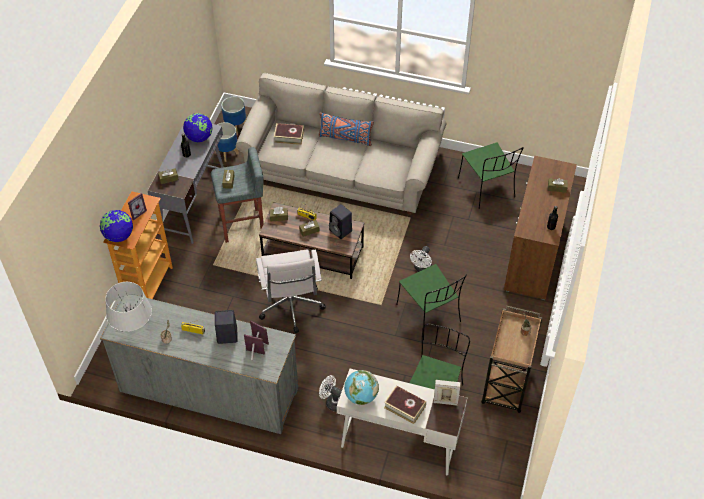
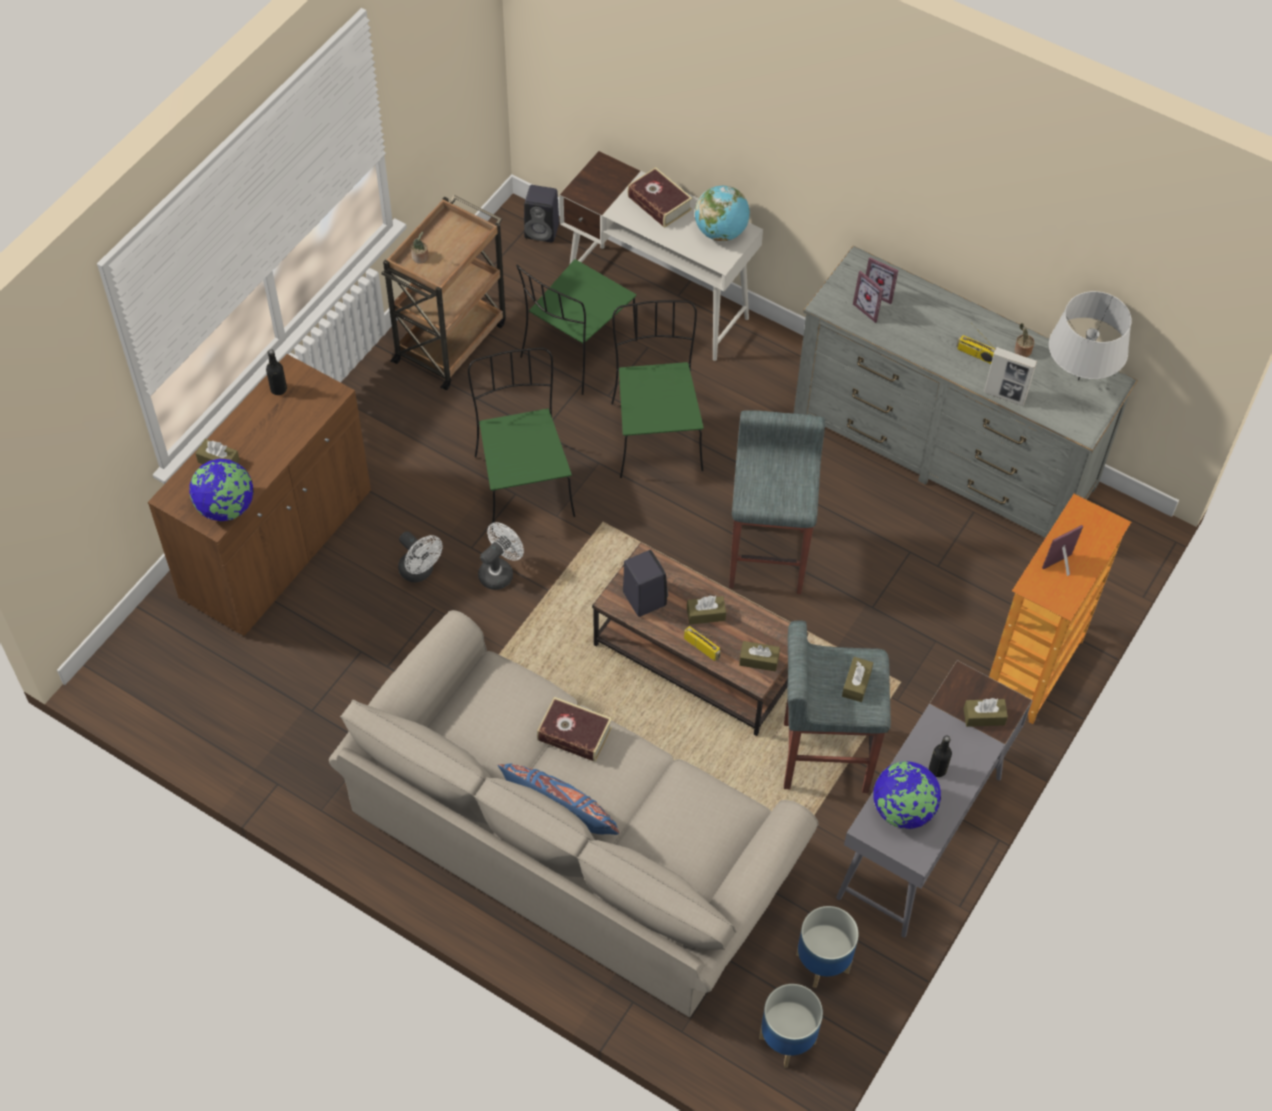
camera: 165 degrees left, 5 degrees up
globe [100,210,133,242] -> globe moved to [190,459,254,521]
black speaker [215,310,238,344] -> black speaker moved to [524,185,559,242]
white office chair [256,249,326,333] -> grey stool [729,410,825,594]
book [274,123,304,145] -> book moved to [537,697,612,762]
white fan [319,375,342,412] -> white fan moved to [398,531,442,583]
picture frame [433,380,461,406] -> picture frame moved to [984,347,1037,406]
green chair [458,142,524,209] -> green chair moved to [611,300,704,478]

